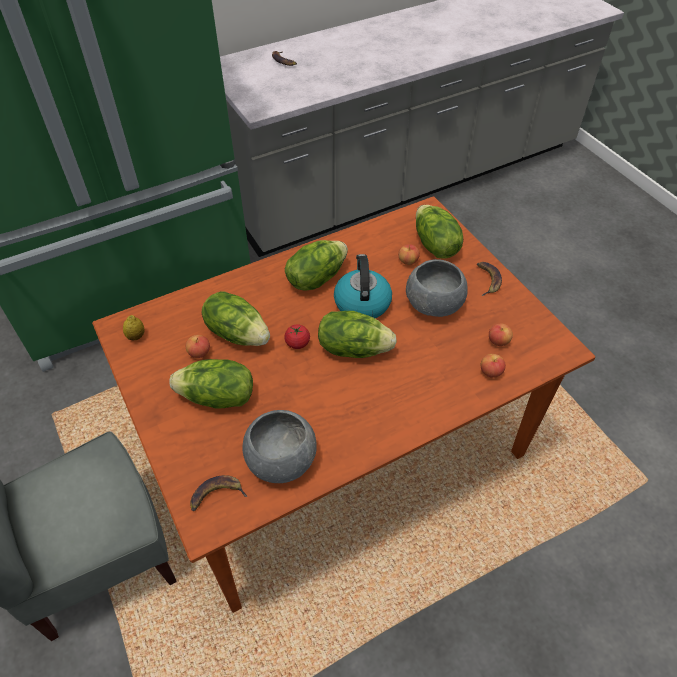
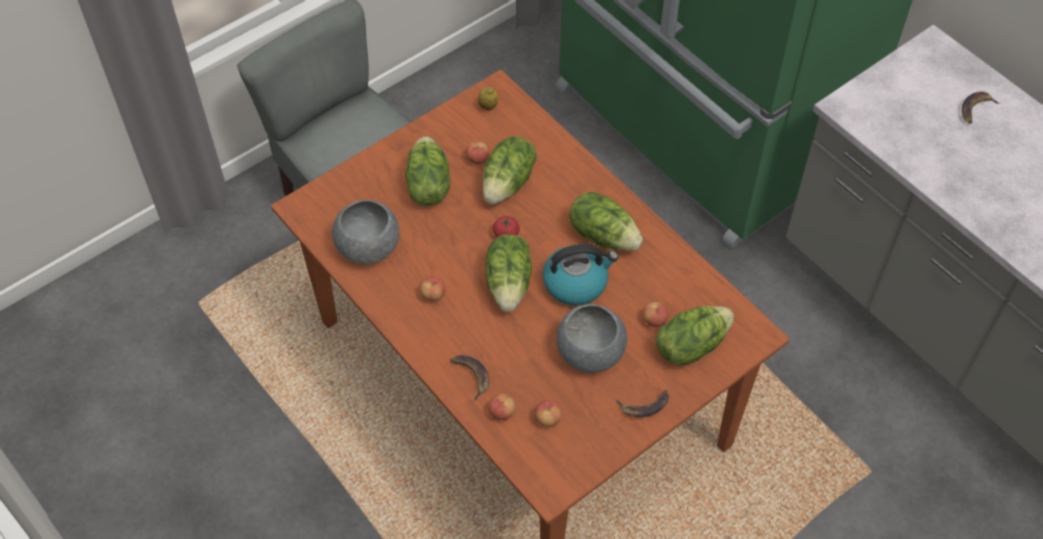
camera: 80 degrees right, 5 degrees up
banana [190,475,248,511] -> banana moved to [450,355,489,402]
none -> apple [420,276,446,301]

